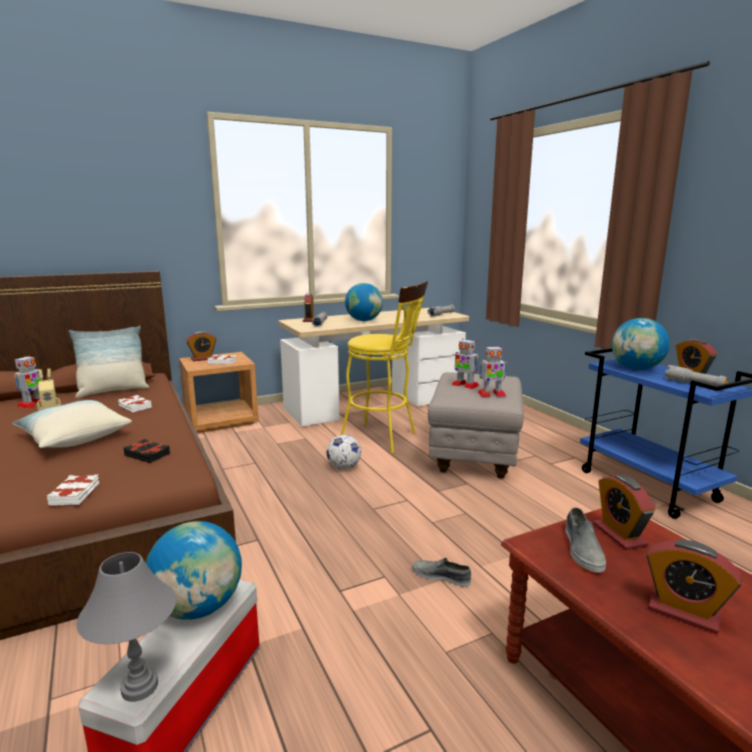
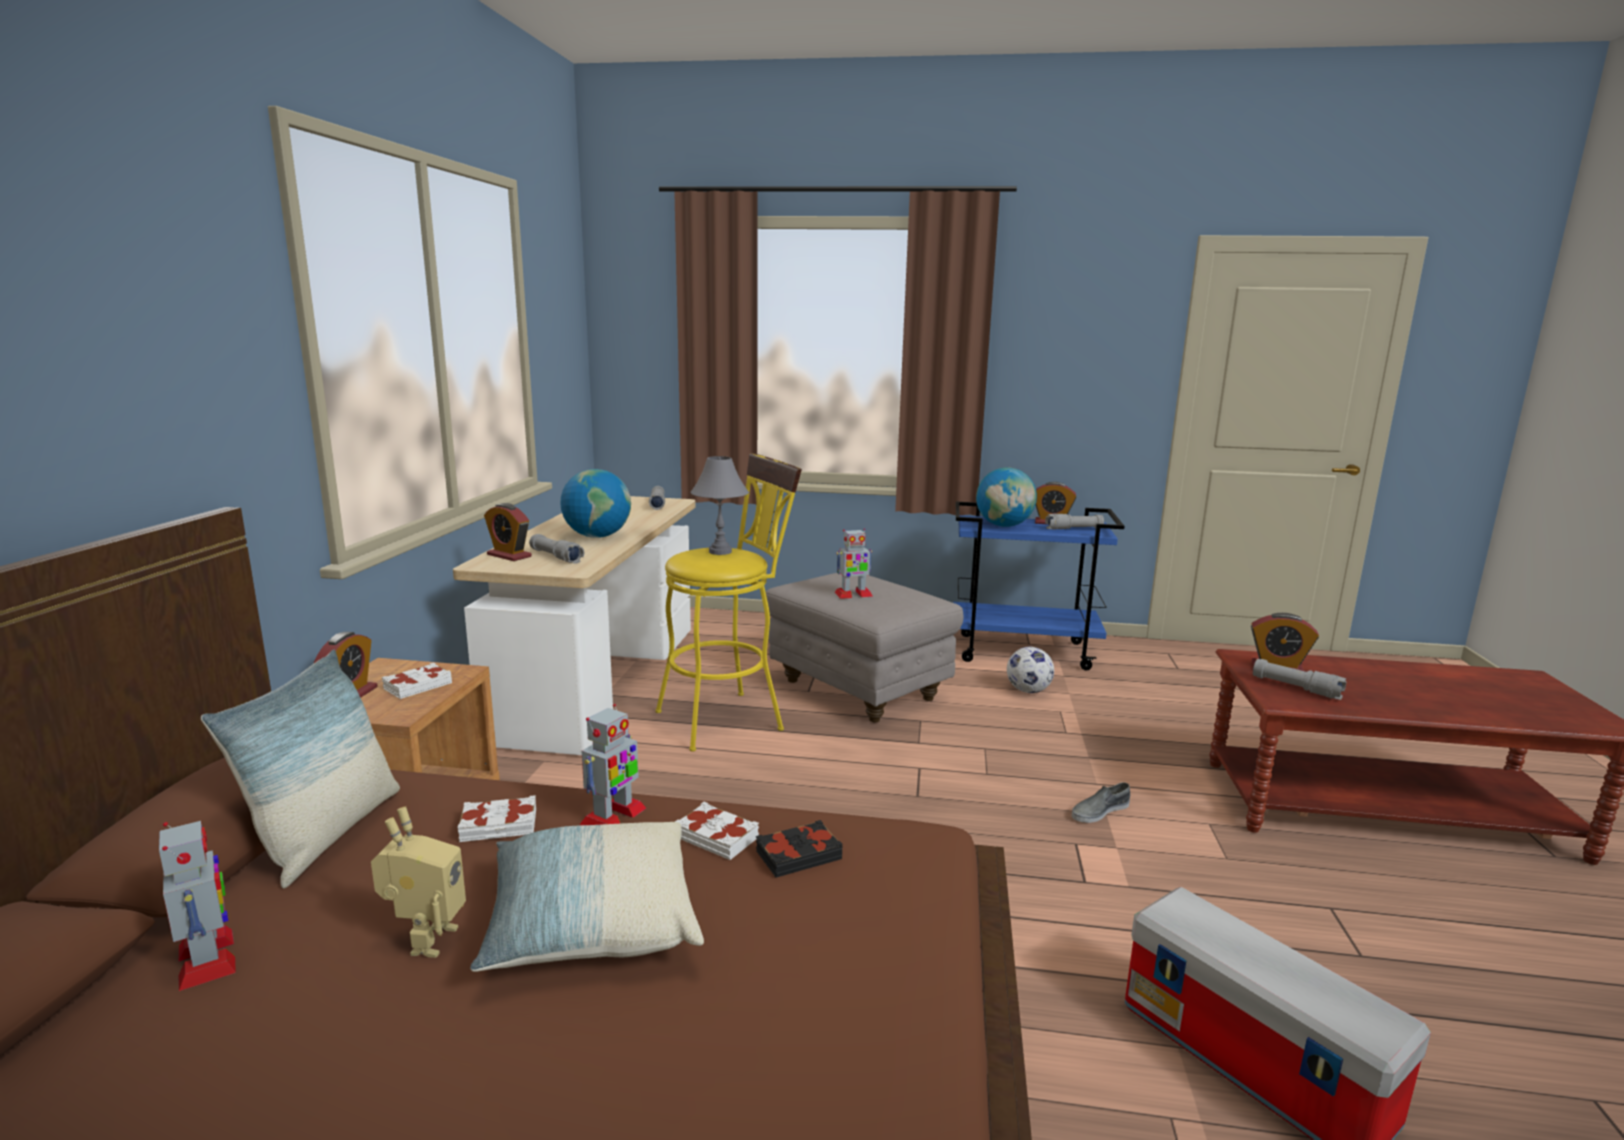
camera: 55 degrees left, 0 degrees up
white book [47,475,99,505] -> white book moved to [675,802,759,860]
grey table lamp [77,552,176,702] -> grey table lamp moved to [691,456,749,555]
globe [146,521,242,620] -> none
football [327,435,361,470] -> football moved to [1007,647,1054,693]
toy robot [478,346,507,397] -> toy robot moved to [579,704,646,825]
grey shoe [565,507,606,573] -> grey flashlight [1253,659,1346,700]
alarm clock [647,540,742,634] -> none

